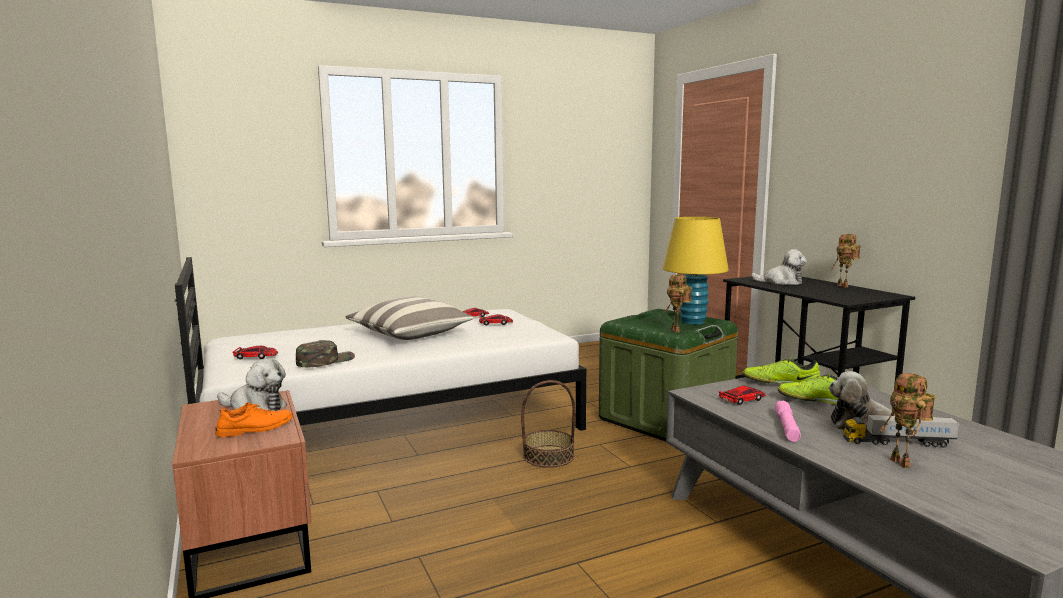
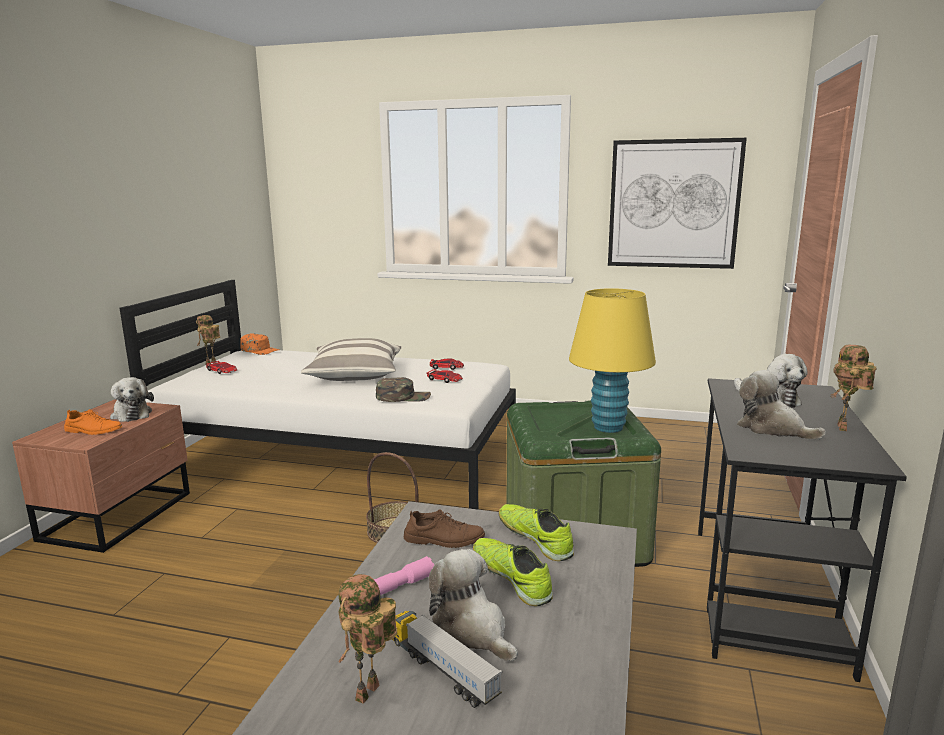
camera: 40 degrees right, 5 degrees up
green cap [296,340,355,367] -> green cap moved to [376,377,431,402]
toy robot [664,274,692,333] -> toy robot moved to [196,315,220,364]
toy car [719,386,766,405] -> brown shoe [404,509,485,548]
none -> orange cap [240,333,279,355]
none -> picture [608,138,747,269]
none -> plush toy [737,370,826,440]

